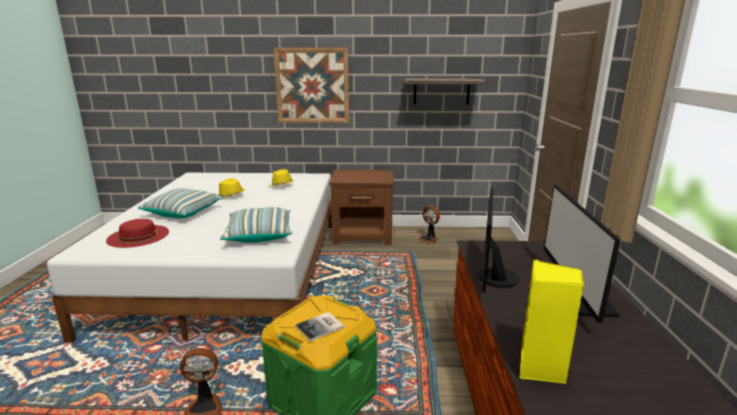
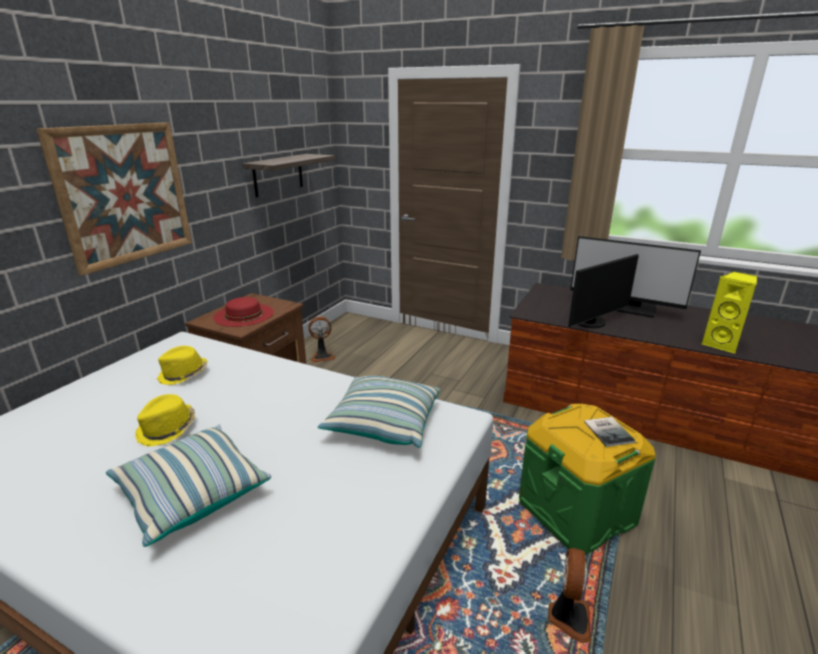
camera: 65 degrees left, 5 degrees up
red hat [106,219,169,248] -> red hat moved to [213,297,274,327]
monitor [479,188,520,293] -> monitor turned 75 degrees counterclockwise [568,254,639,328]

